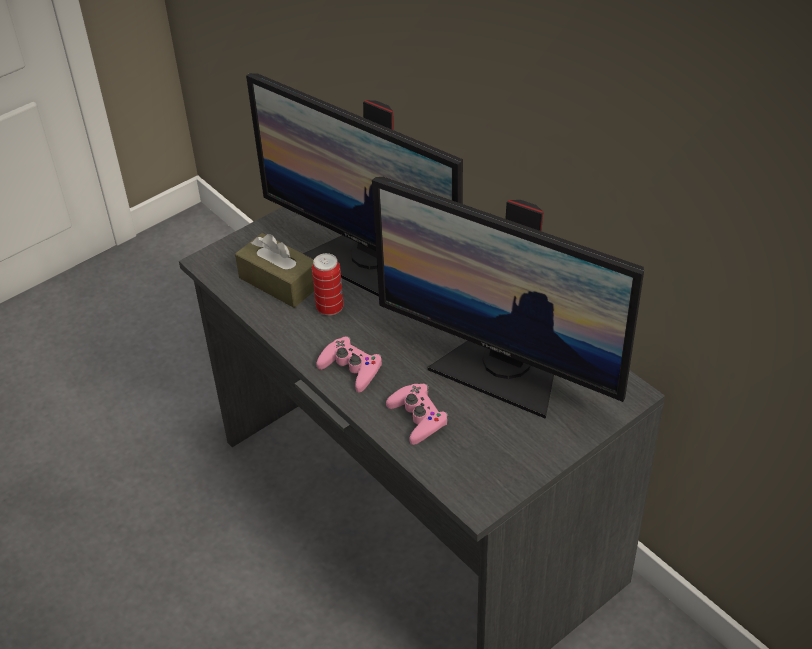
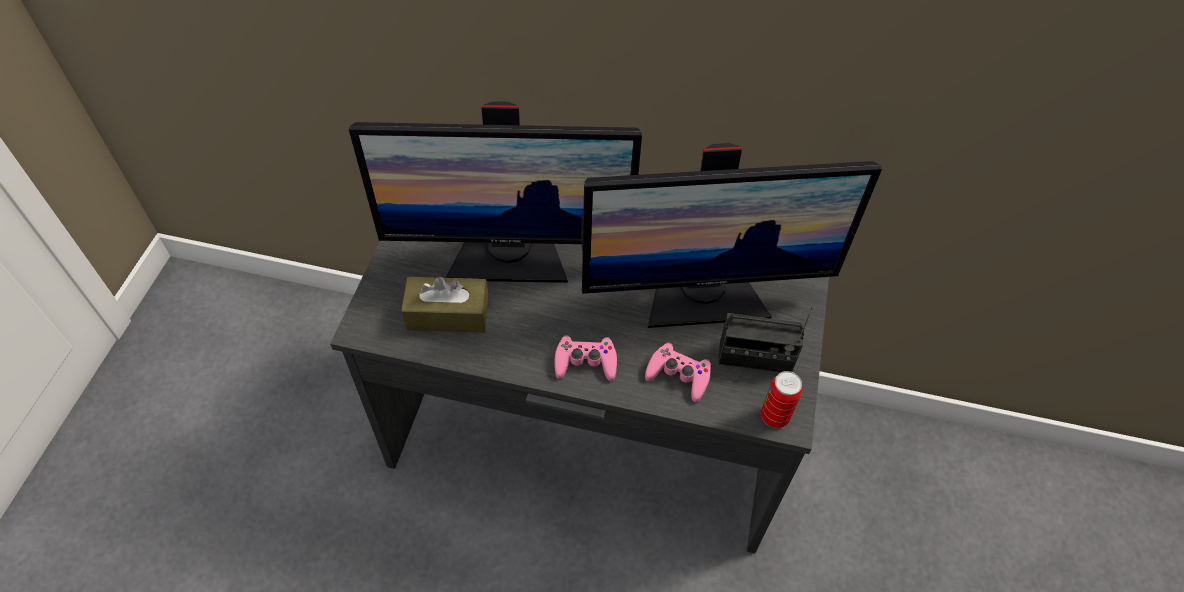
camera: 40 degrees left, 10 degrees up
can [312,253,344,316] -> can moved to [761,371,803,428]
none -> radio [718,307,813,373]

